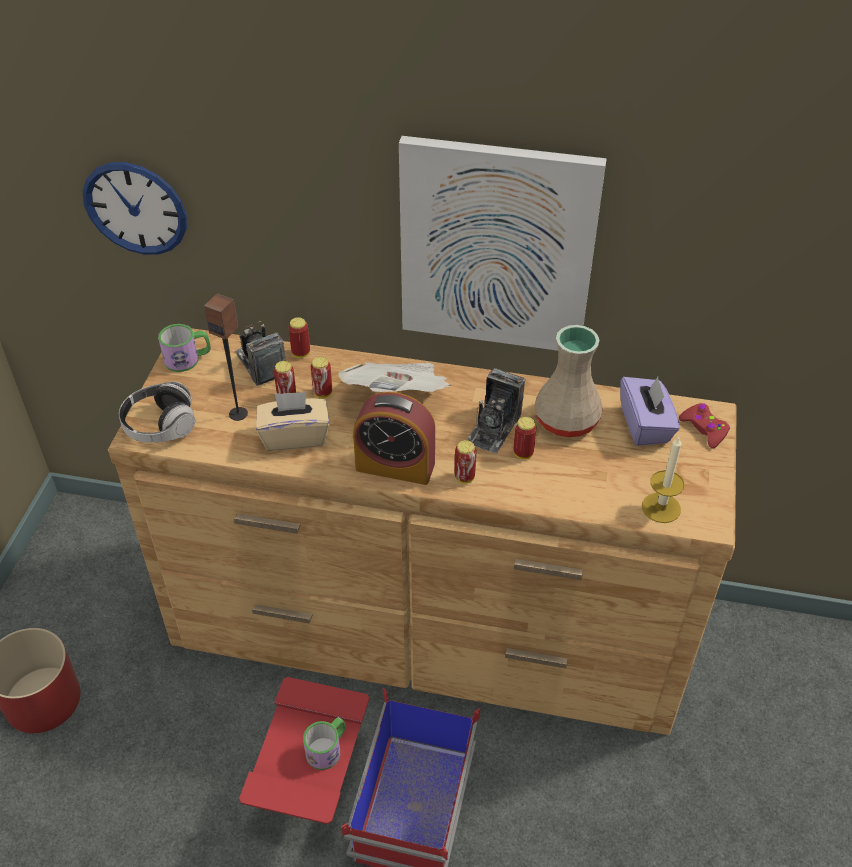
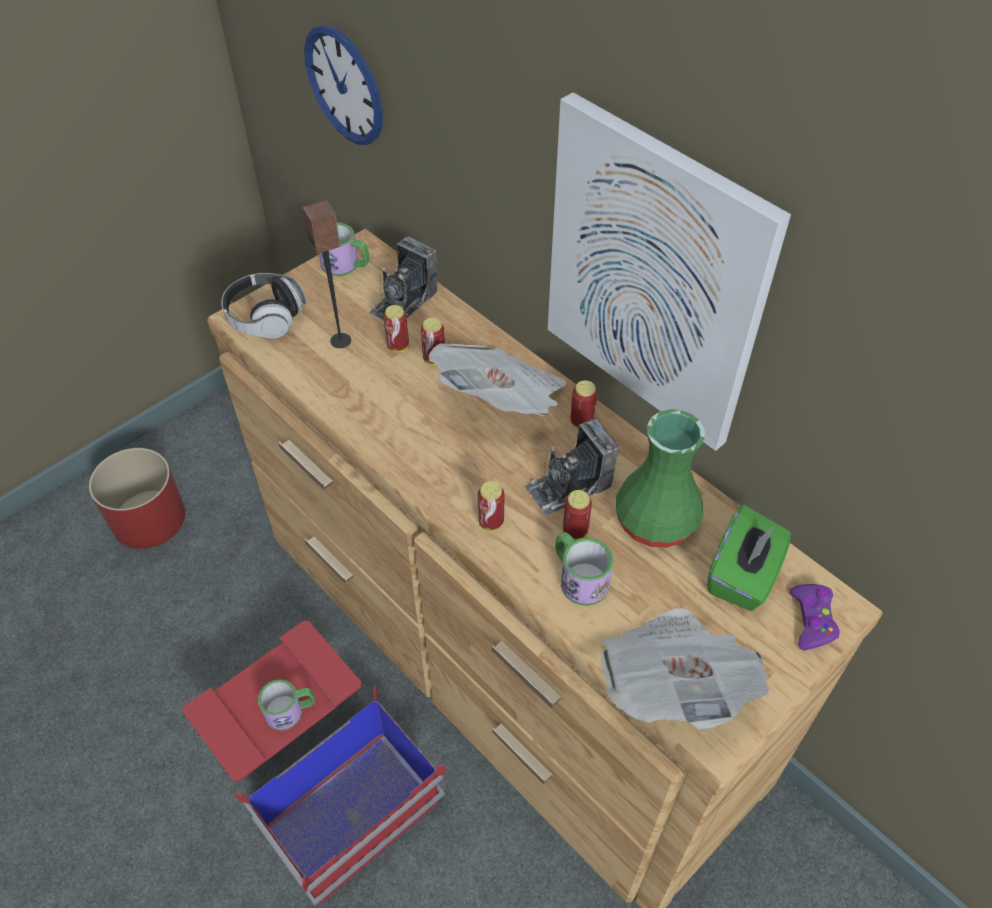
camera: 35 degrees right, 5 degrees up
camera [235,321,286,386] -> camera turned 150 degrees counterclockwise [369,236,437,321]
beige tissue box [256,392,330,451] -> none
can [288,317,310,358] -> can moved to [570,381,598,429]
alarm clock [353,392,435,485] -> none
beige vase [534,325,603,437] -> green vase [616,409,705,548]
purple tissue box [620,377,680,446] -> green tissue box [707,505,791,611]
candle [642,436,684,523] -> newspaper [600,608,769,730]
red game controller [679,403,730,449] -> purple game controller [789,584,840,650]
none -> mug [555,532,614,606]

